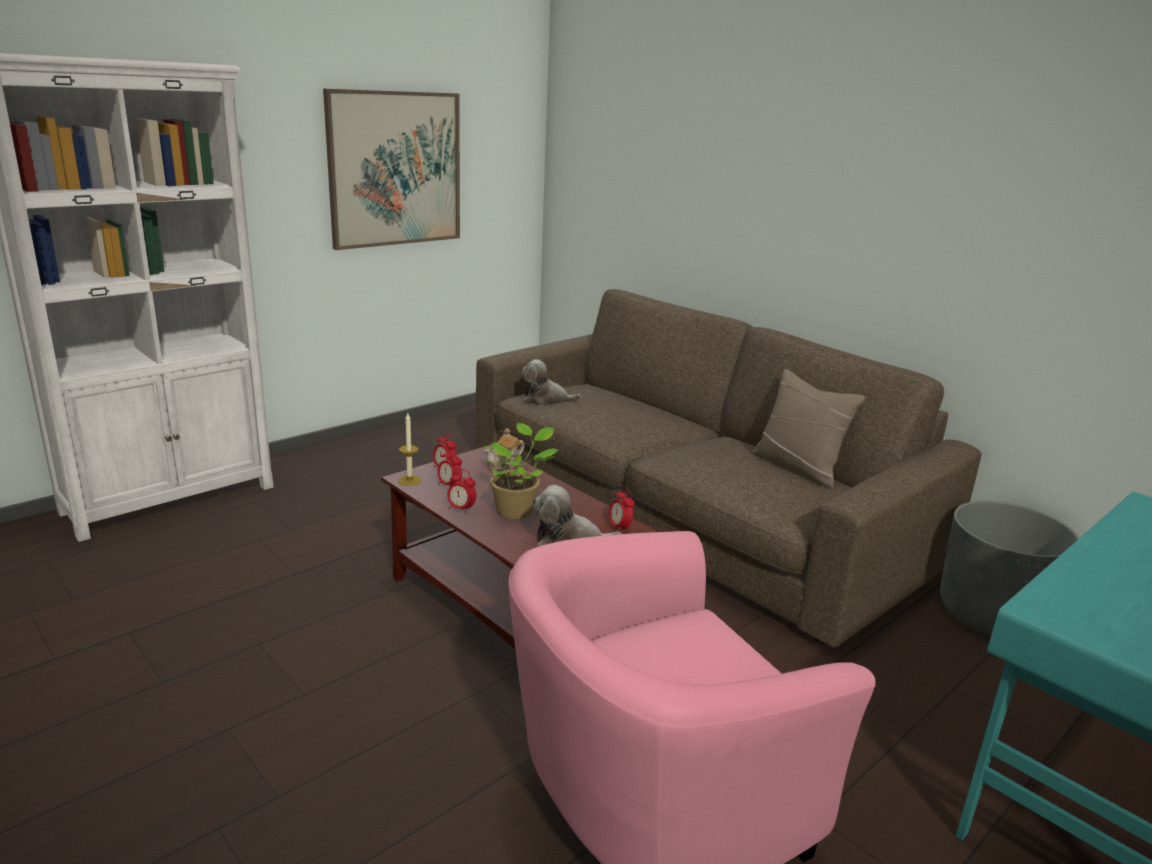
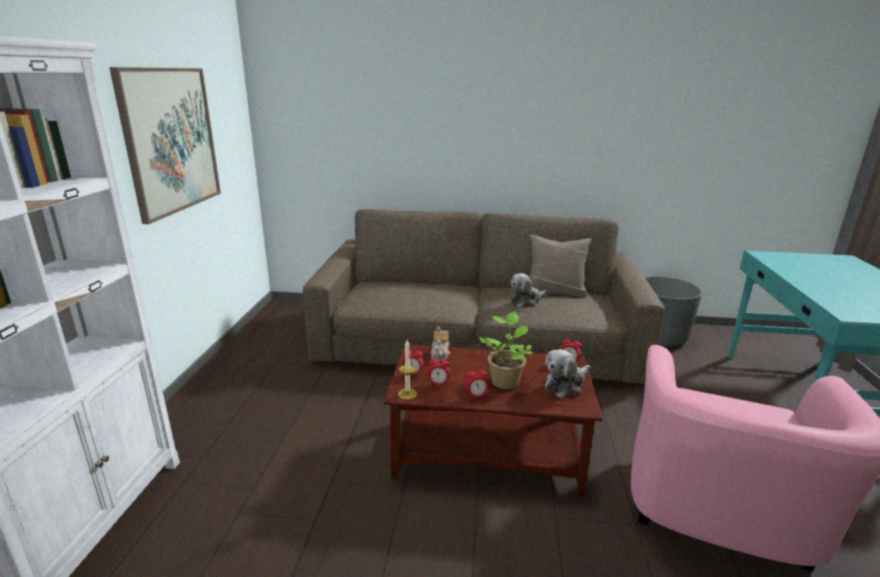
camera: 40 degrees left, 0 degrees up
plush toy [521,359,582,406] -> plush toy moved to [511,273,547,308]

